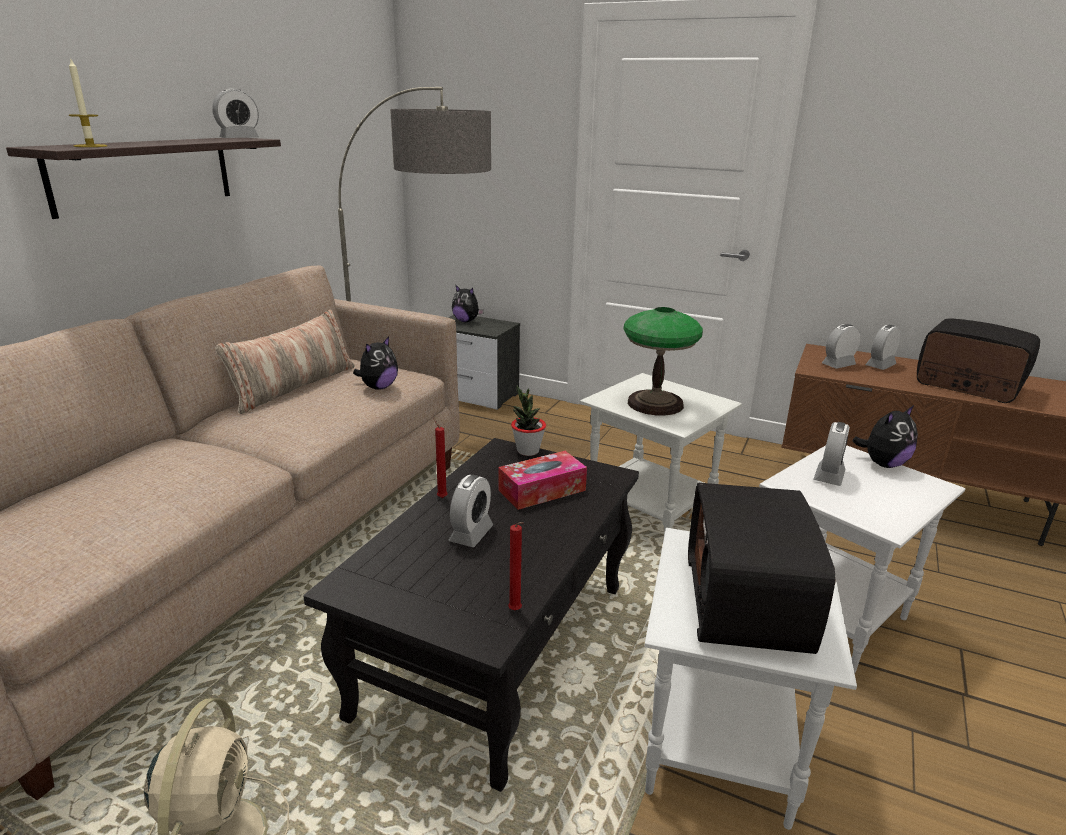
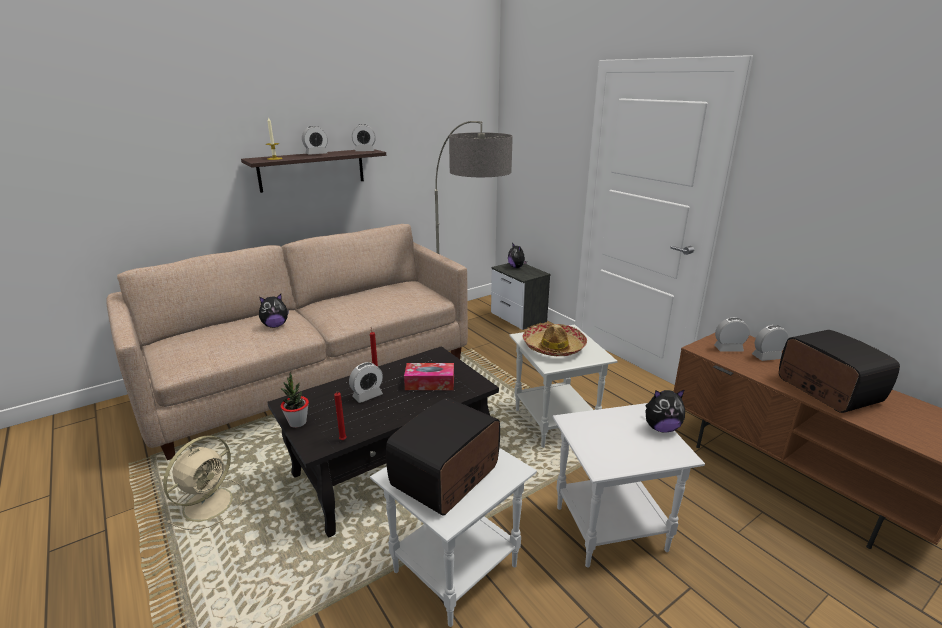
camera: 30 degrees right, 0 degrees up
pillow [216,310,354,414] -> none
plush toy [353,336,398,390] -> plush toy moved to [259,294,289,328]
potted plant [511,385,546,456] -> potted plant moved to [280,373,309,428]
table lamp [623,307,703,415] -> hat [522,324,587,356]
alarm clock [814,422,850,486] -> alarm clock moved to [302,126,328,155]

